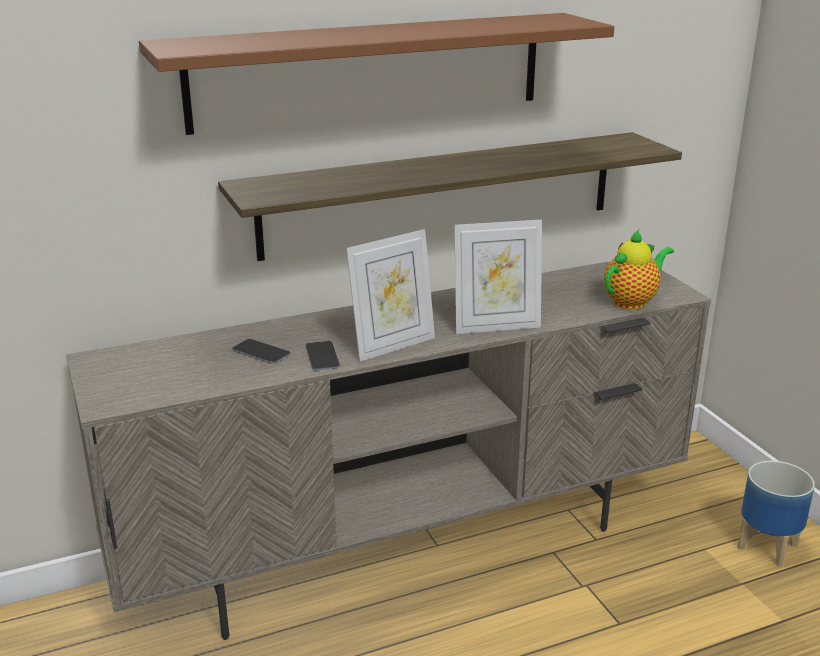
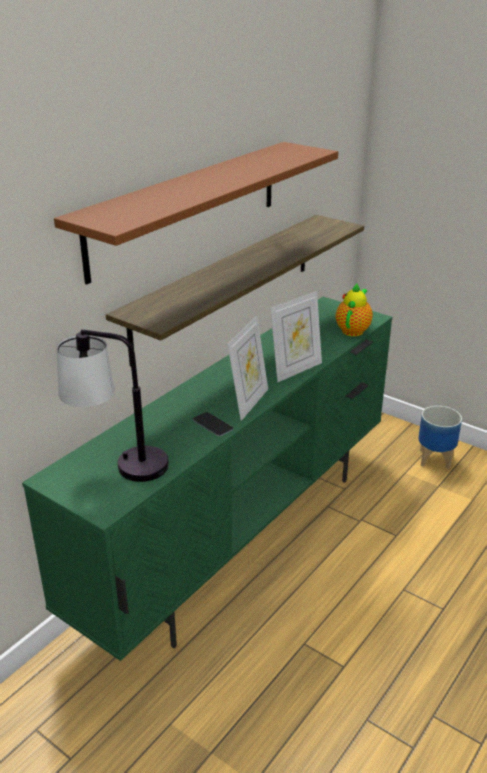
camera: 30 degrees left, 5 degrees up
beige tv stand [66,261,711,640] -> green tv stand [22,297,392,661]
phone [233,339,290,364] -> none
none -> table lamp [57,329,169,482]

